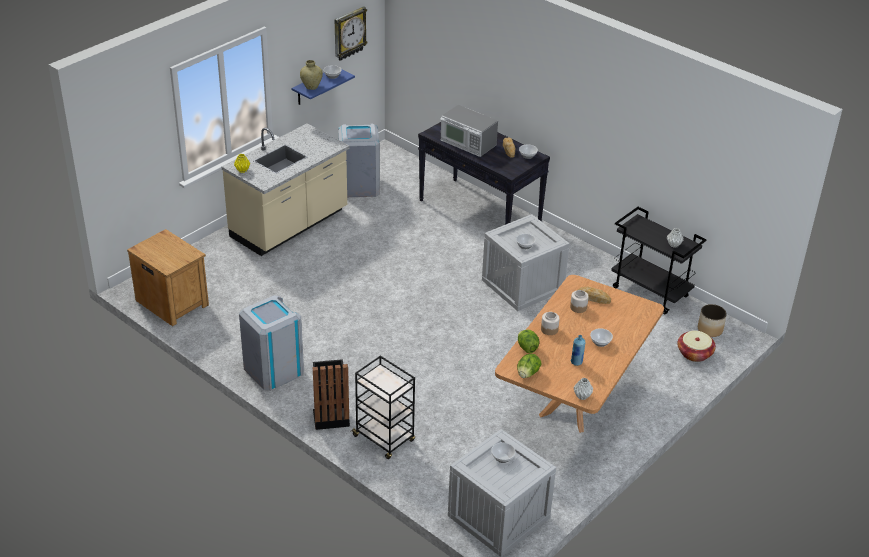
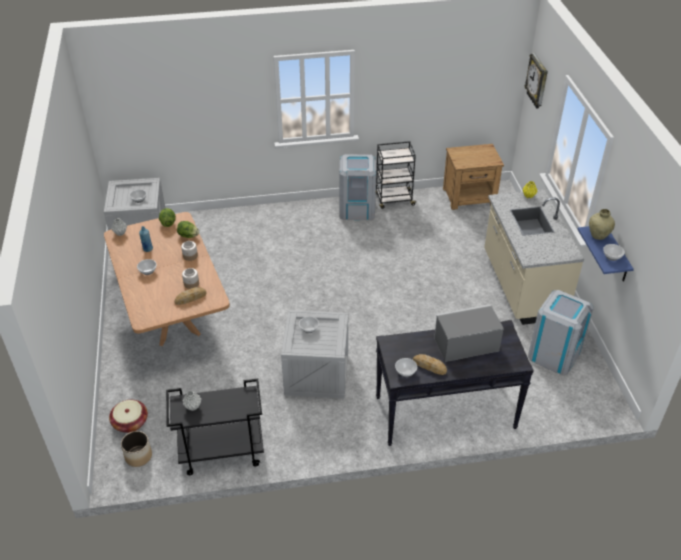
camera: 130 degrees right, 5 degrees up
black trash can [313,359,350,430] -> none
wall clock [334,6,367,61] -> wall clock moved to [525,53,548,109]
black cart [352,356,415,459] -> black cart moved to [376,141,417,209]

